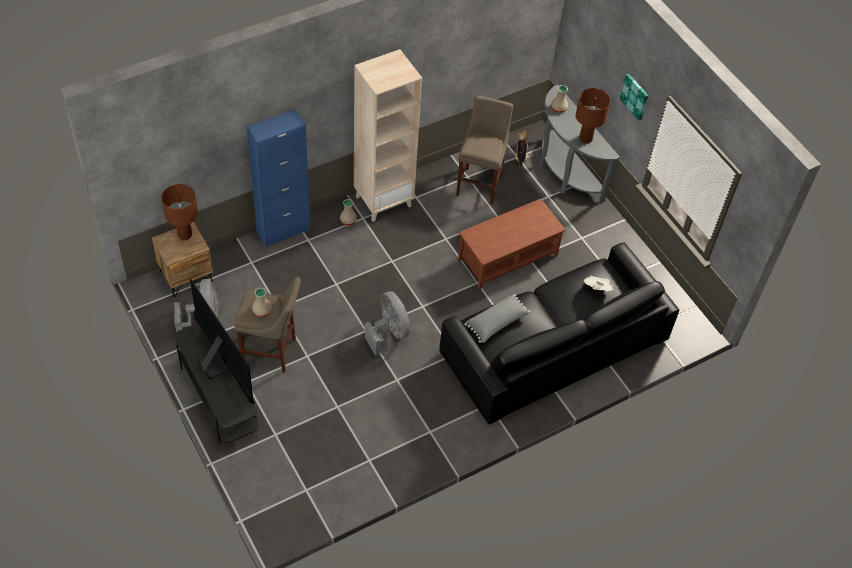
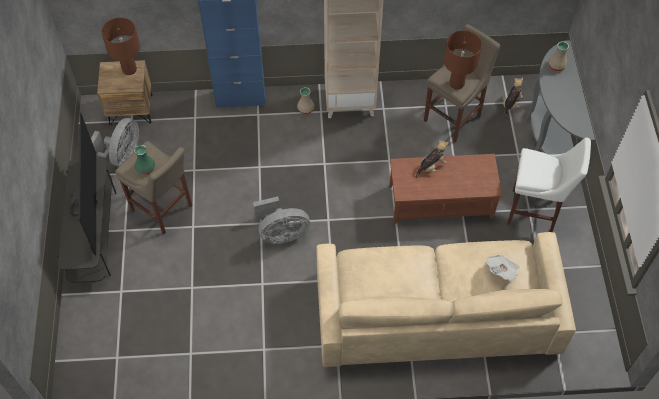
camera: 30 degrees right, 5 degrees up
beige vase [252,288,272,317] -> green vase [134,145,155,175]
grey fan [365,291,410,356] -> grey fan turned 75 degrees clockwise [253,196,310,244]
black sofa [439,242,679,424] -> beige sofa [317,232,576,367]
grey pillow [465,294,530,343] -> none
brown table lamp [576,88,610,143] -> brown table lamp moved to [444,30,482,90]
picture [620,73,649,121] -> none
none -> plush toy [415,139,449,179]
none -> white stool [507,138,591,232]

